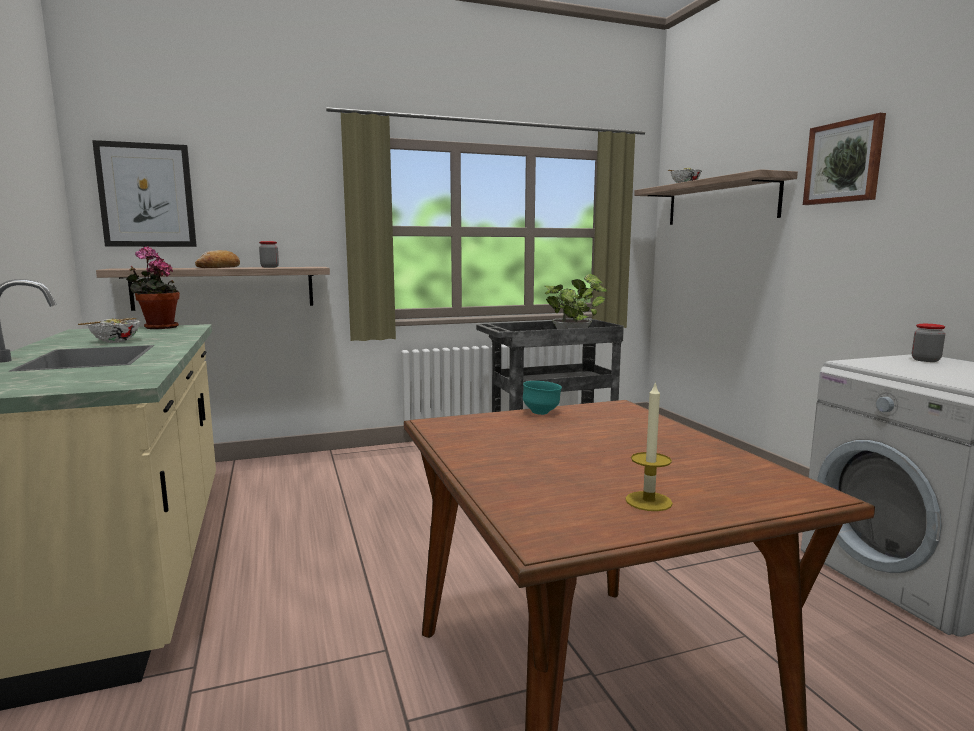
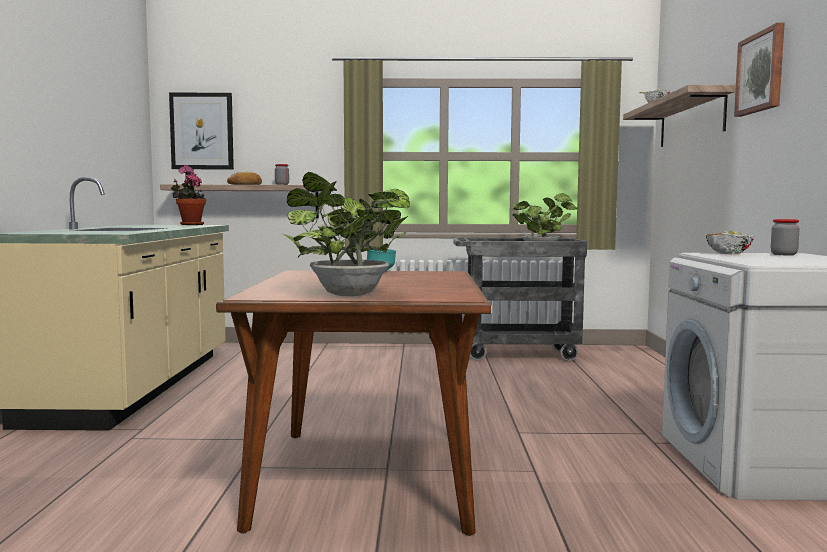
camera: 20 degrees right, 5 degrees down
bowl [78,318,140,343] -> bowl moved to [705,231,755,254]
candle [625,381,673,511] -> potted plant [281,172,410,296]

